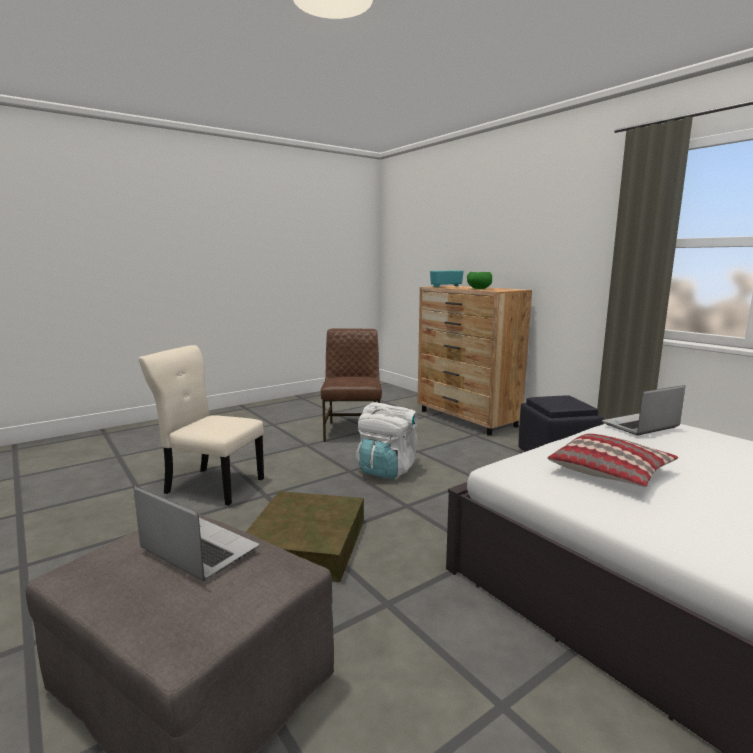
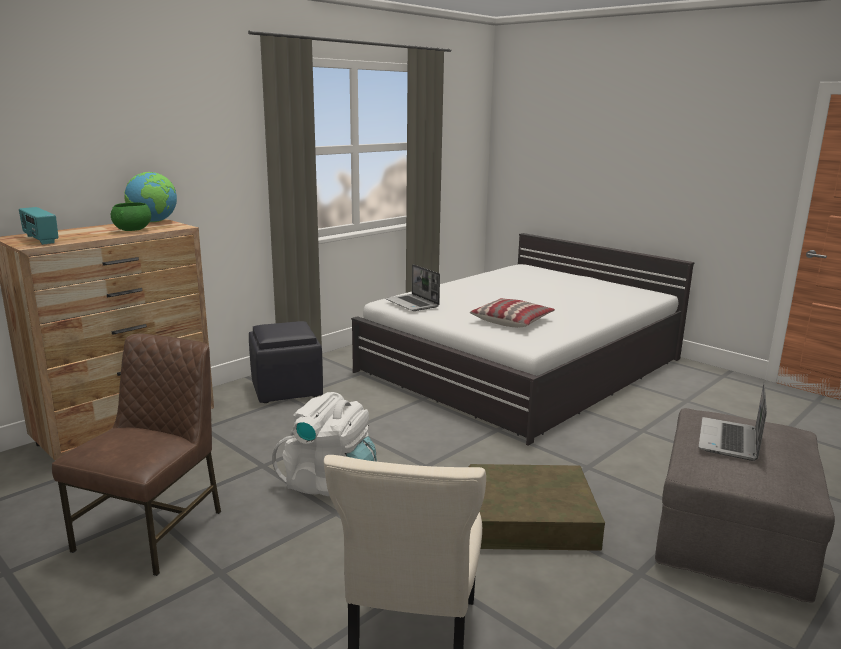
camera: 100 degrees left, 5 degrees up
brown chair [321,328,382,442] -> brown chair turned 120 degrees clockwise [52,333,221,576]
none -> globe [125,172,177,222]

